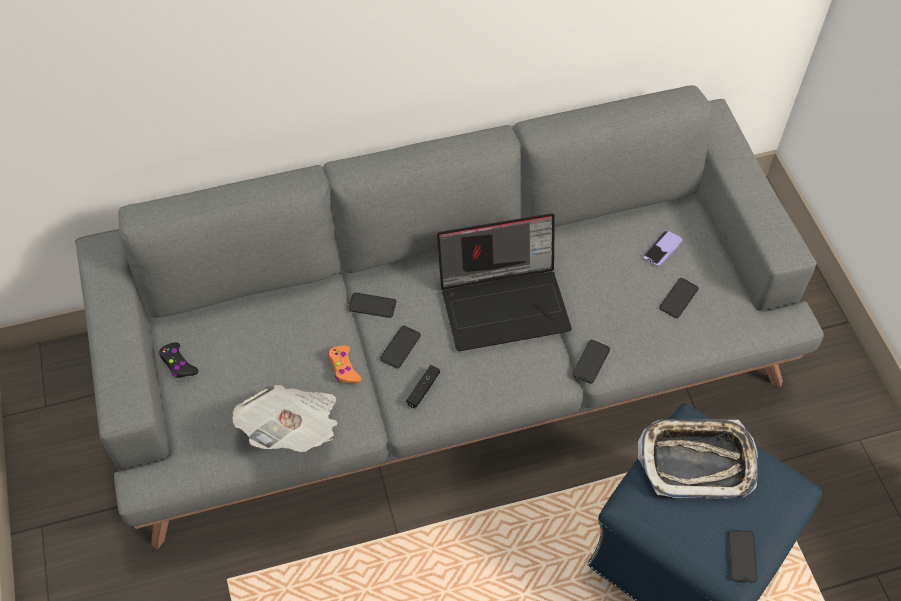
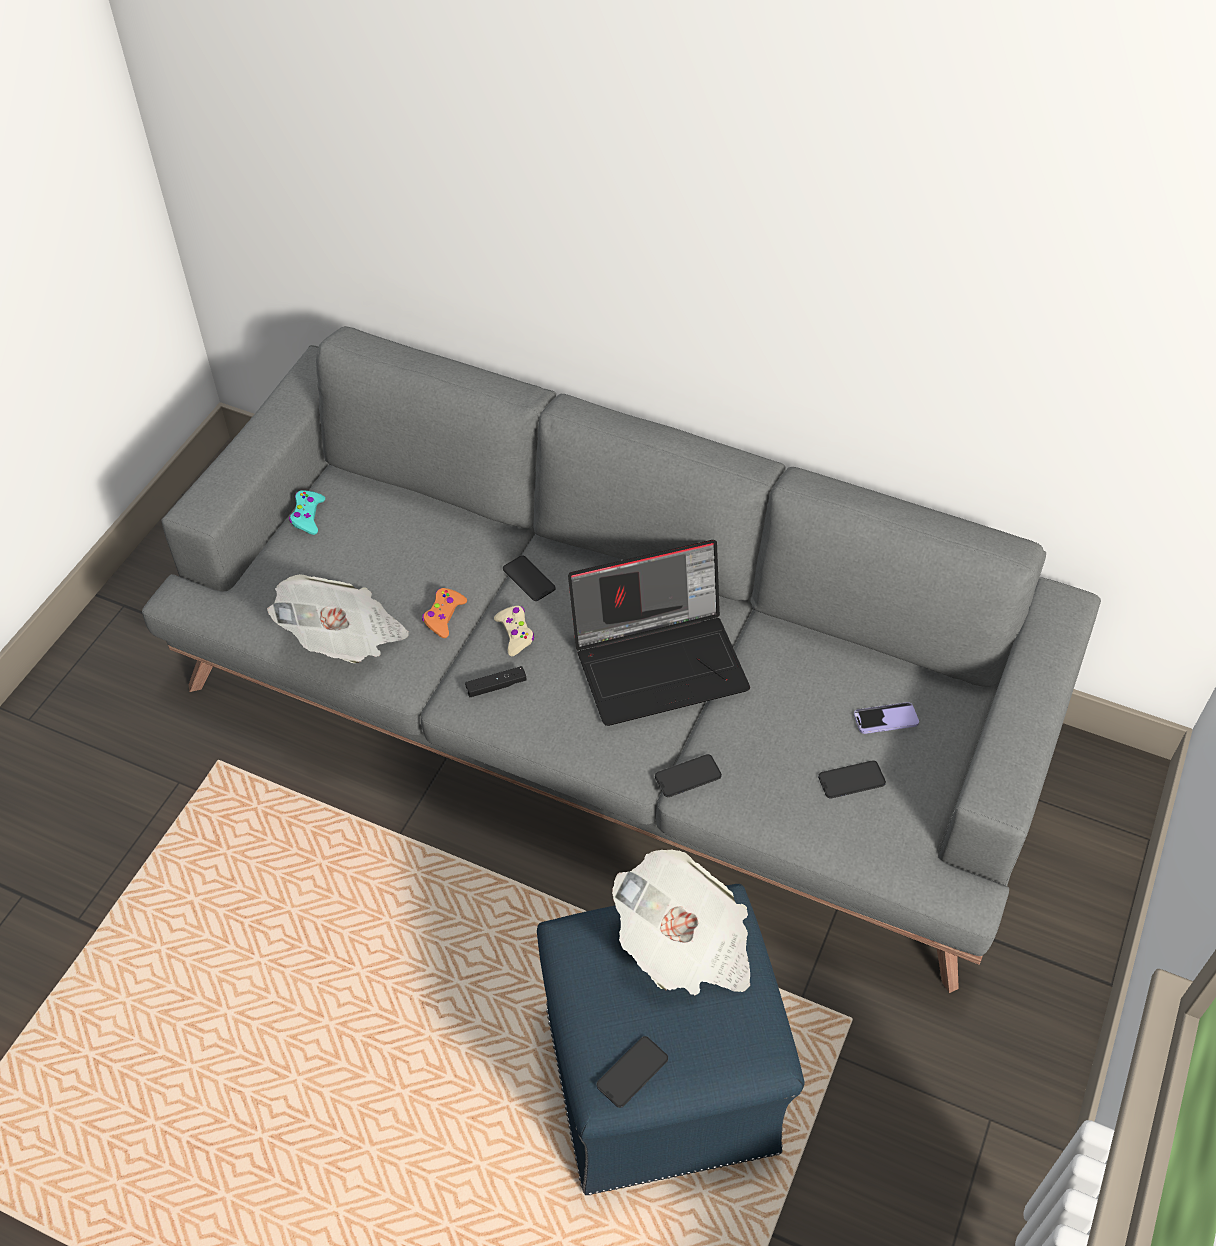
camera: 40 degrees right, 5 degrees down
black game controller [158,342,198,378] -> turquoise game controller [289,491,325,535]
phone [380,325,421,369] -> beige game controller [494,606,534,656]
laptop [437,213,572,351] -> laptop turned 45 degrees counterclockwise [568,540,750,726]
tray [638,419,758,499] -> newspaper [612,849,750,996]

